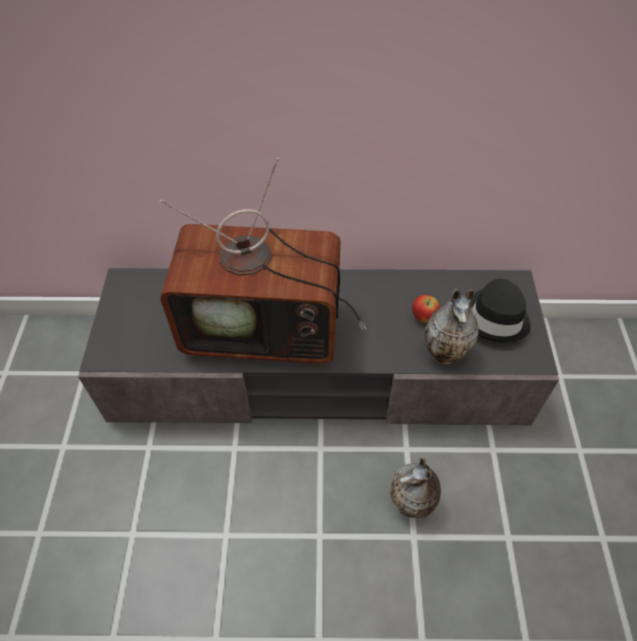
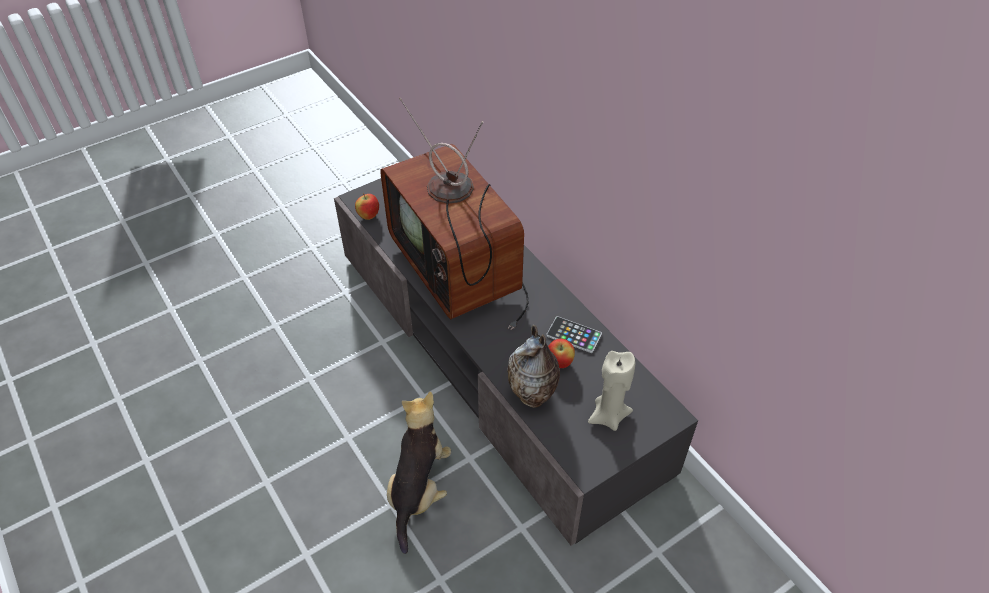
camera: 55 degrees right, 5 degrees down
vase [391,457,441,518] -> plush toy [387,391,451,554]
black hat [471,279,530,342] -> beige candle [588,351,635,431]
none -> apple [355,193,379,220]
none -> phone [546,316,602,353]

